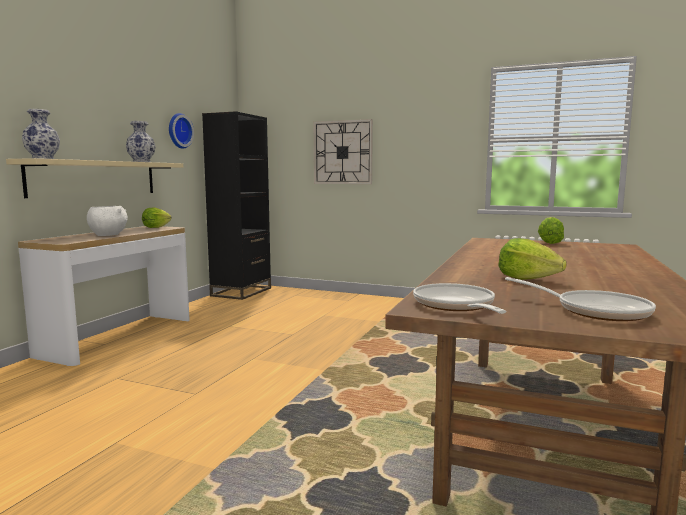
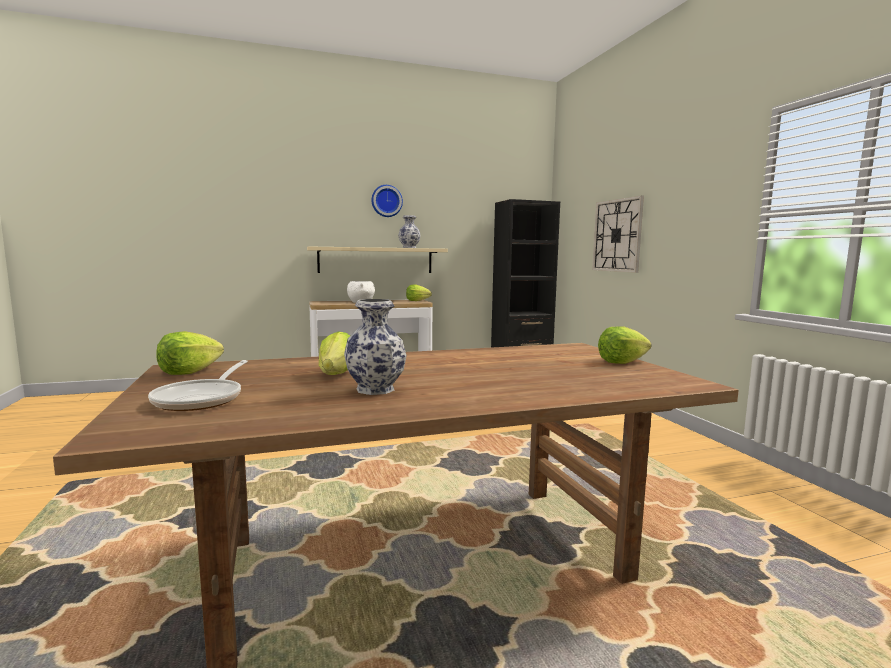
camera: 50 degrees right, 0 degrees up
vase [22,109,60,159] -> vase moved to [344,299,406,395]
wall clock [169,113,194,149] -> wall clock moved to [371,185,403,217]
frying pan [413,283,507,314] -> lettuce [156,331,224,375]

